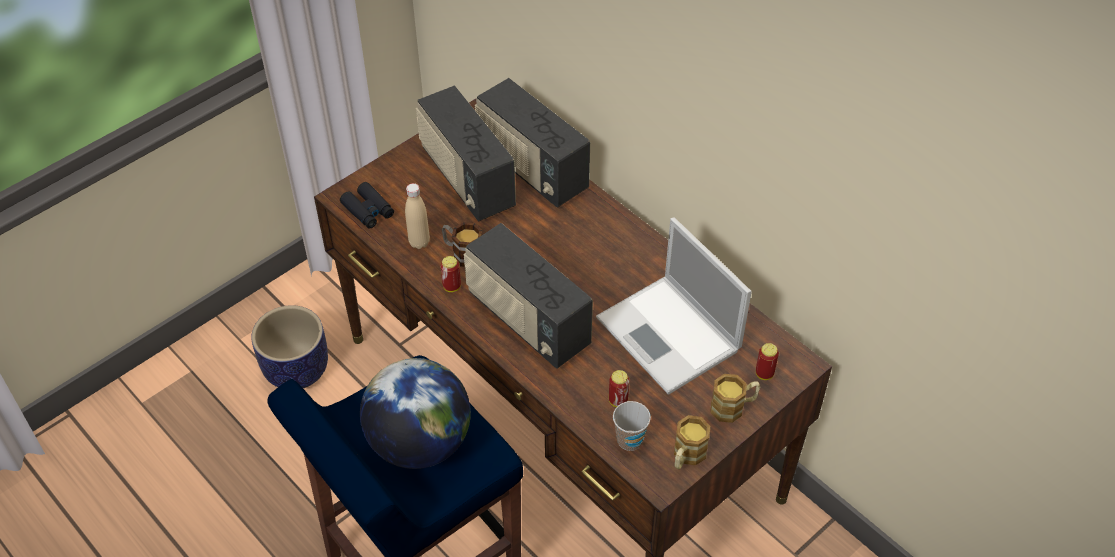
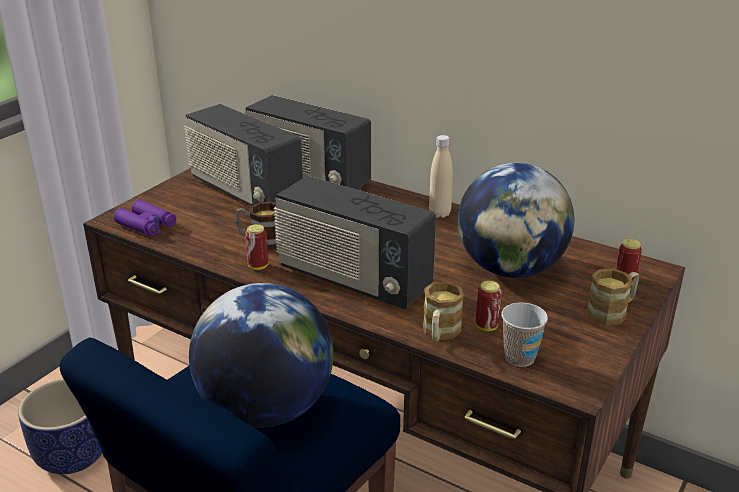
camera: 15 degrees left, 20 degrees down
black binoculars [340,182,394,229] -> purple binoculars [114,200,176,236]
beige bottle [405,183,430,249] -> beige bottle moved to [429,135,453,218]
laptop [596,217,752,395] -> globe [458,163,574,278]
mug [674,415,710,469] -> mug moved to [423,281,464,341]

